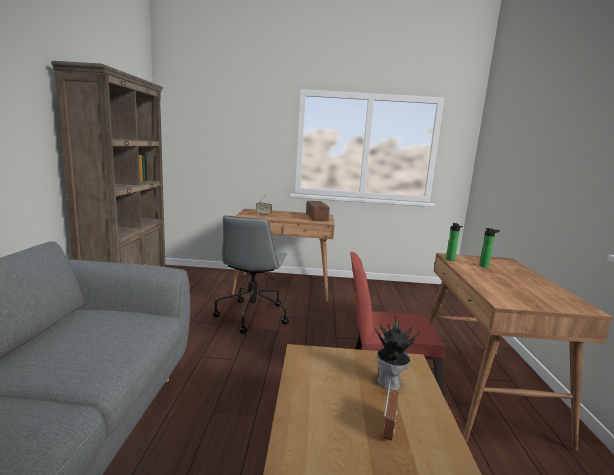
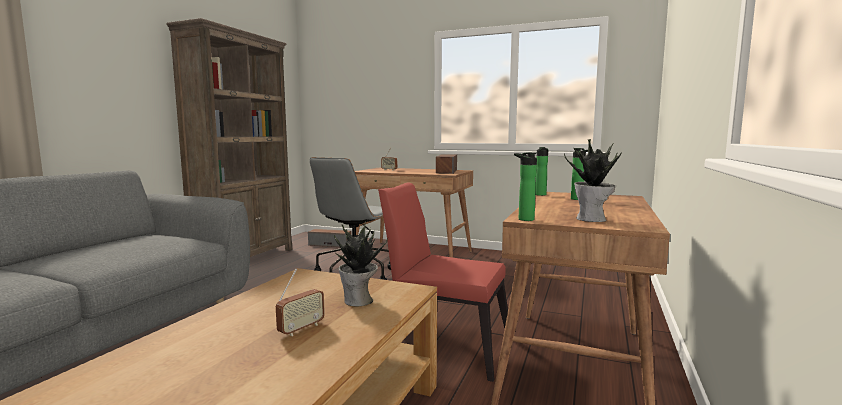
camera: 20 degrees right, 5 degrees down
none -> speaker [308,229,352,247]
none -> bottle [514,152,537,221]
none -> potted plant [564,139,622,222]

